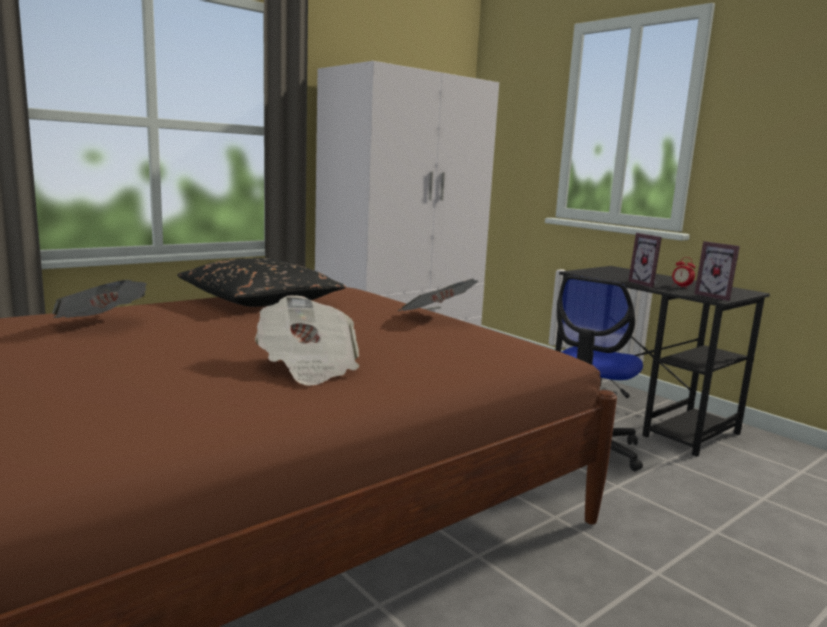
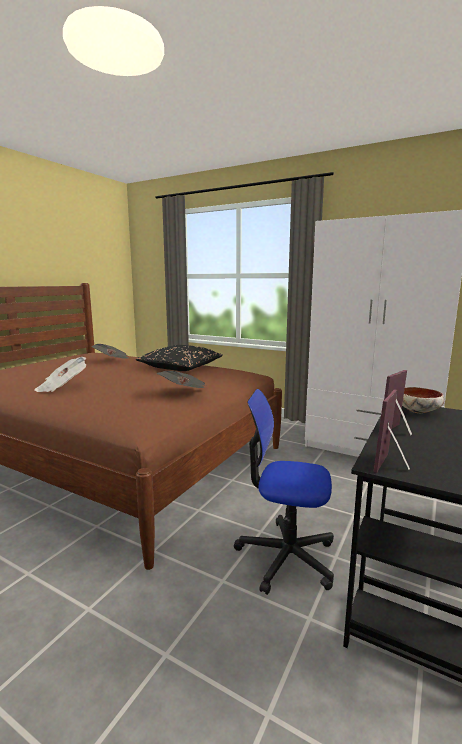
camera: 70 degrees right, 0 degrees up
alarm clock [672,257,696,287] -> none
none -> bowl [402,387,444,413]

